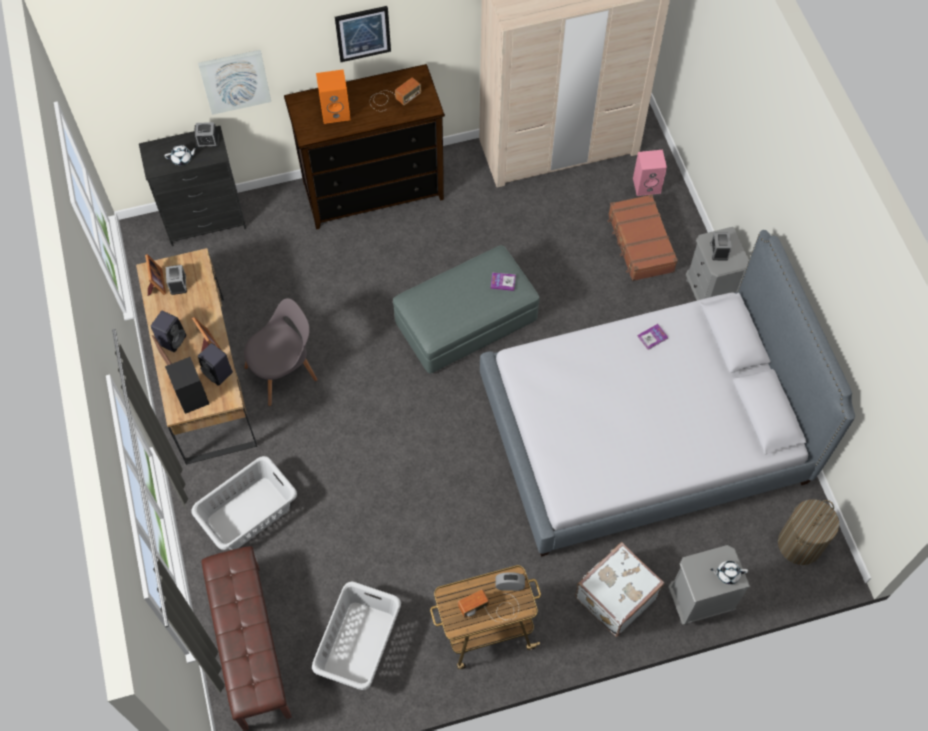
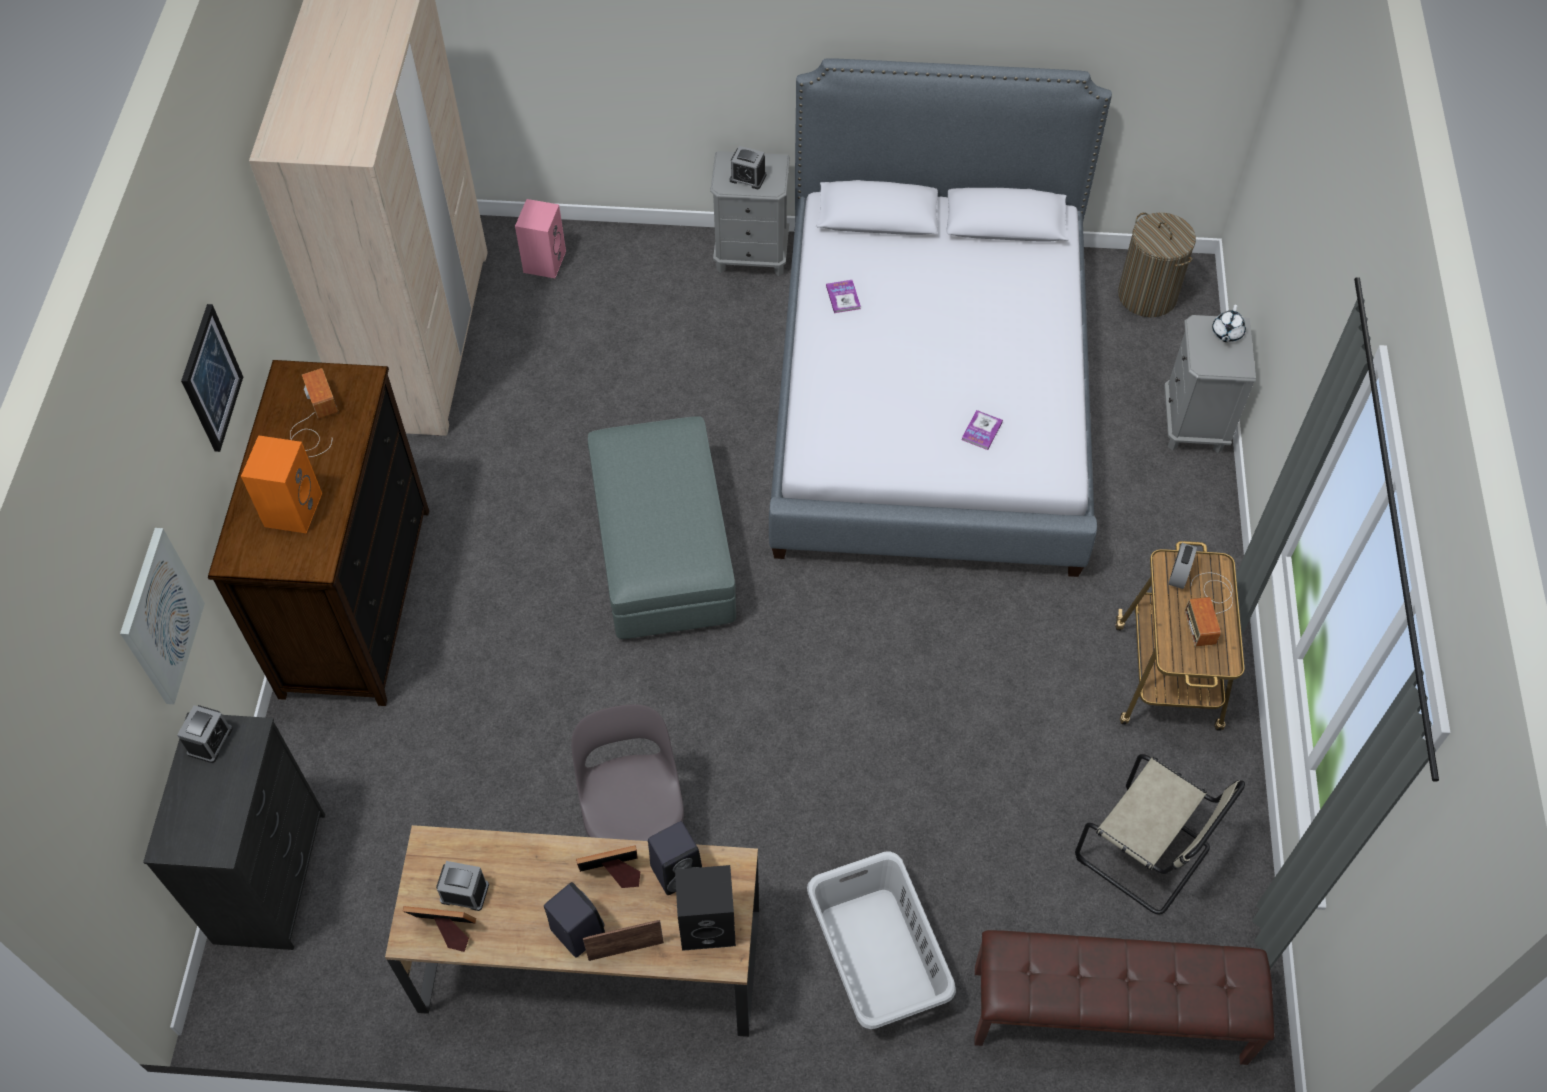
camera: 70 degrees left, 5 degrees down
white teapot [164,145,197,165] -> none
grey laundry basket [312,582,401,690] -> beige chair [1075,754,1245,915]
book [491,272,516,291] -> book moved to [962,410,1003,450]
white suitcase [575,542,664,637] -> none
brown suitcase [608,194,678,281] -> none

